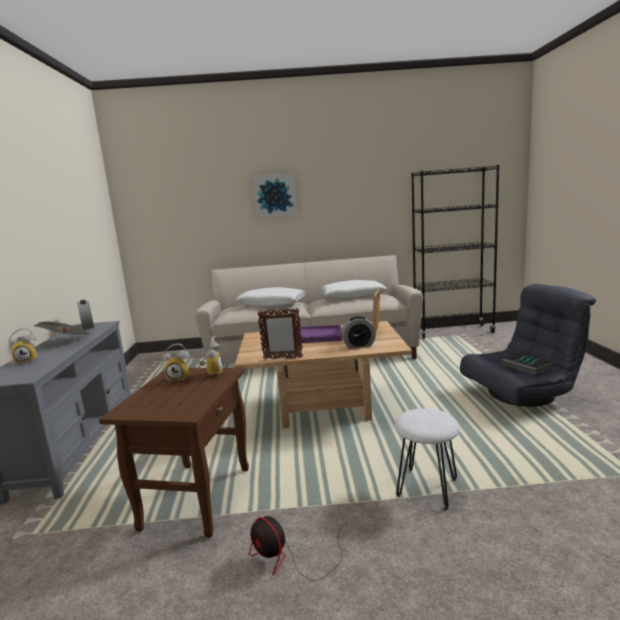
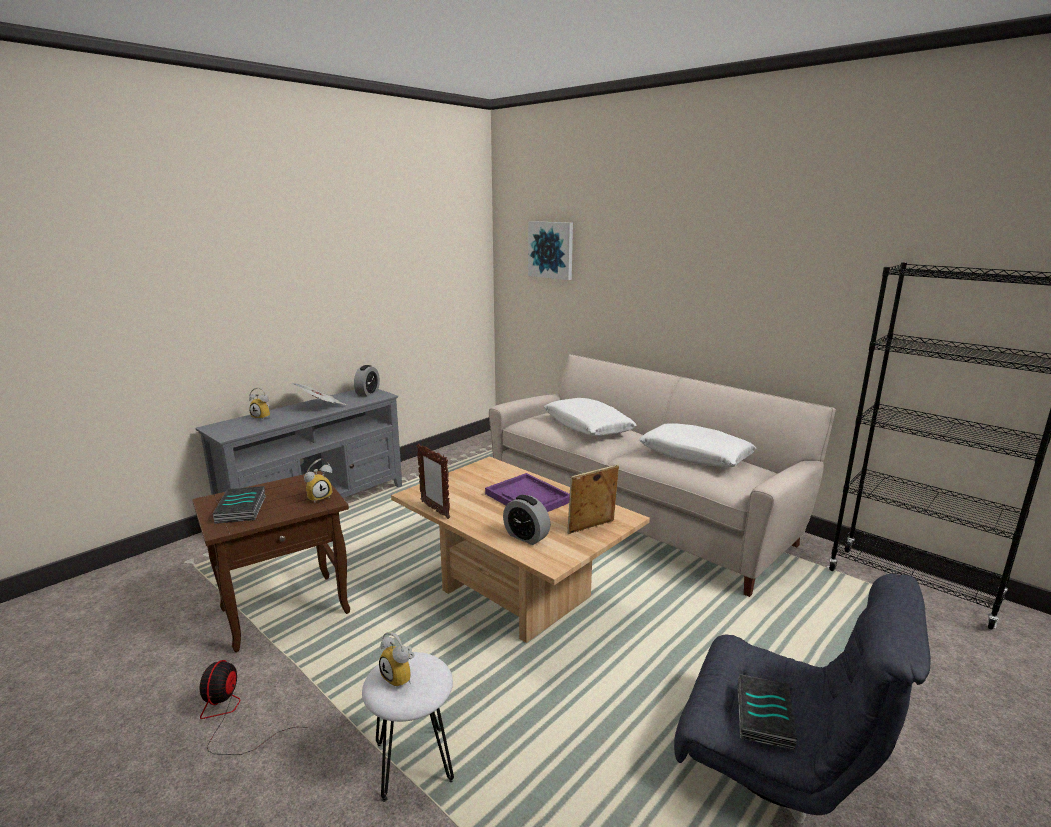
camera: 45 degrees right, 5 degrees up
alarm clock [163,343,190,383] -> alarm clock moved to [379,632,415,688]
picture [253,173,297,218] -> picture moved to [528,221,573,280]
none -> book [213,486,266,524]

